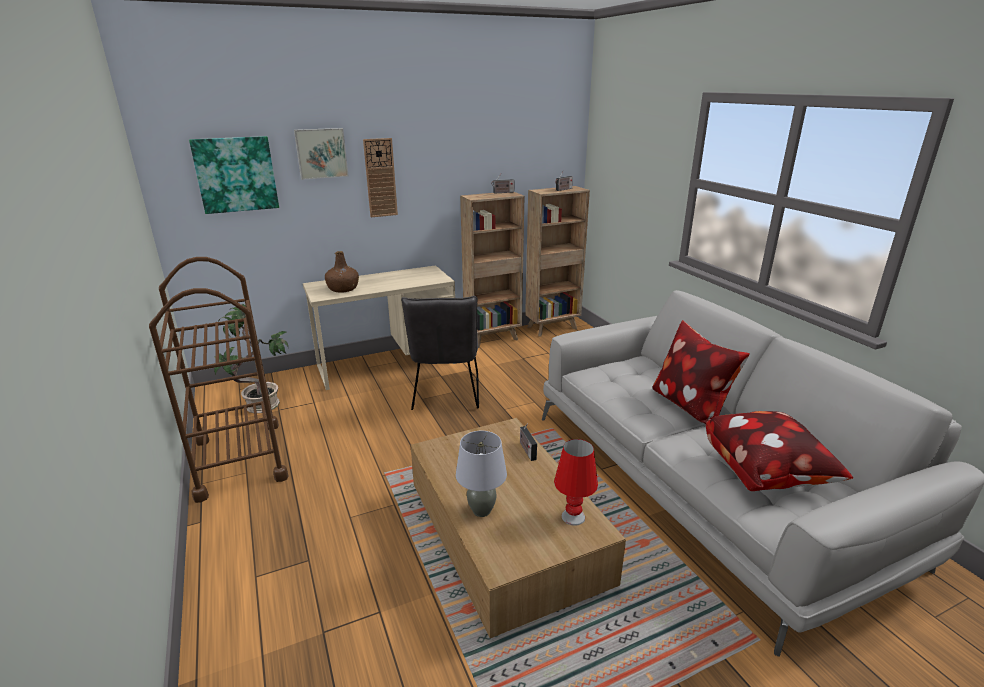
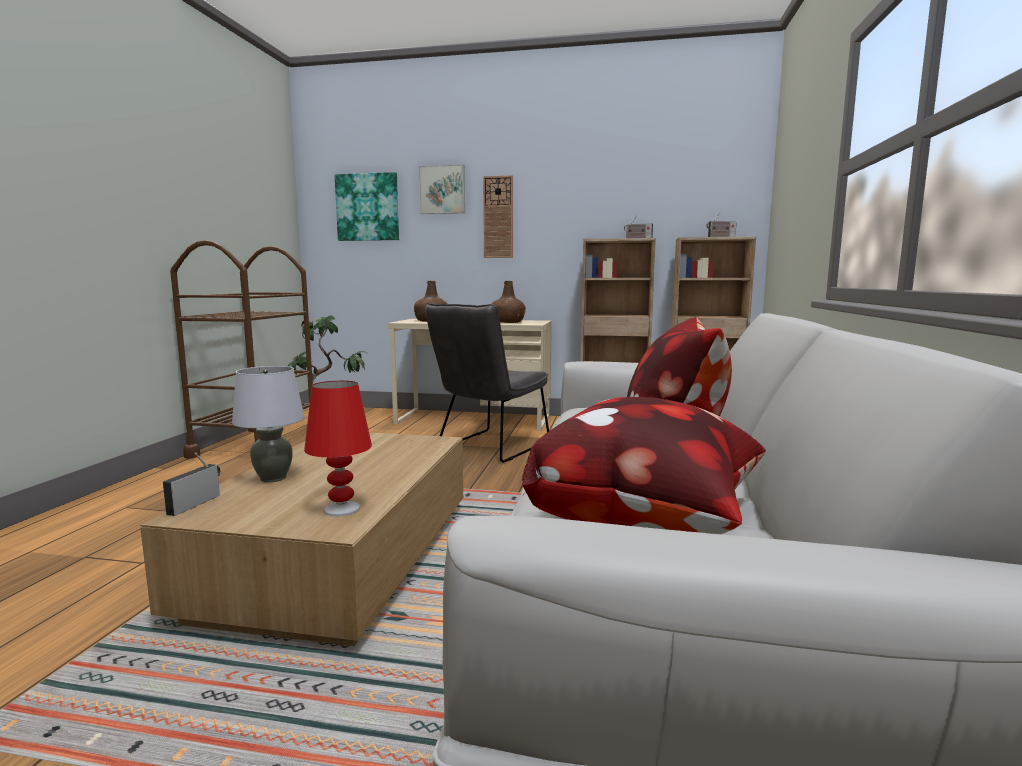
camera: 35 degrees right, 15 degrees down
radio [520,424,537,461] -> radio moved to [163,453,220,516]
none -> brown bottle [492,281,526,323]

